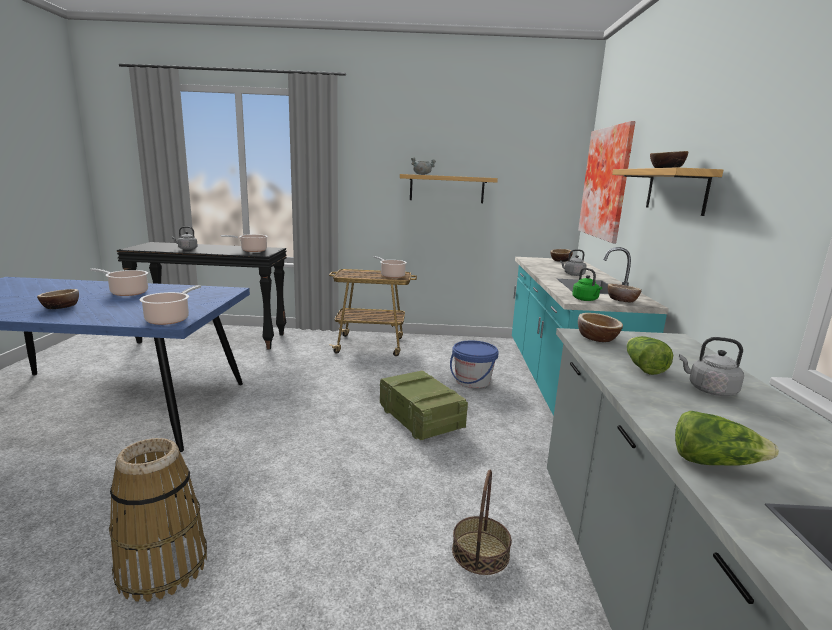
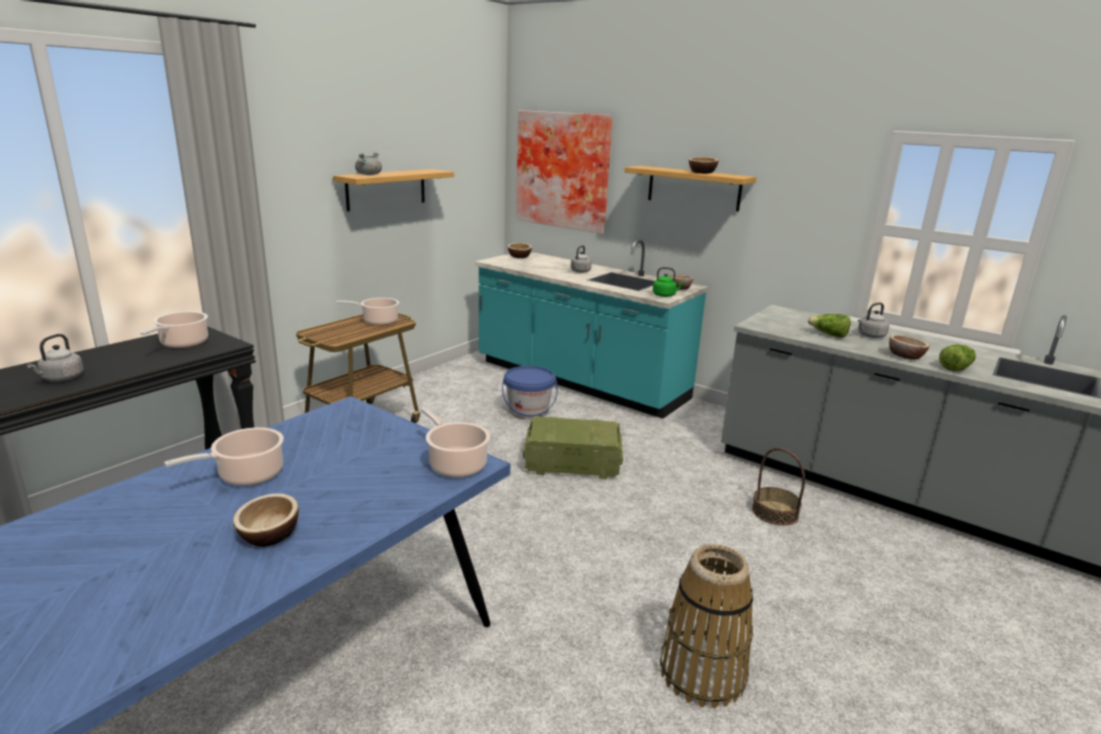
camera: 55 degrees left, 5 degrees up
bowl [578,313,623,342] -> bowl moved to [889,335,930,360]

